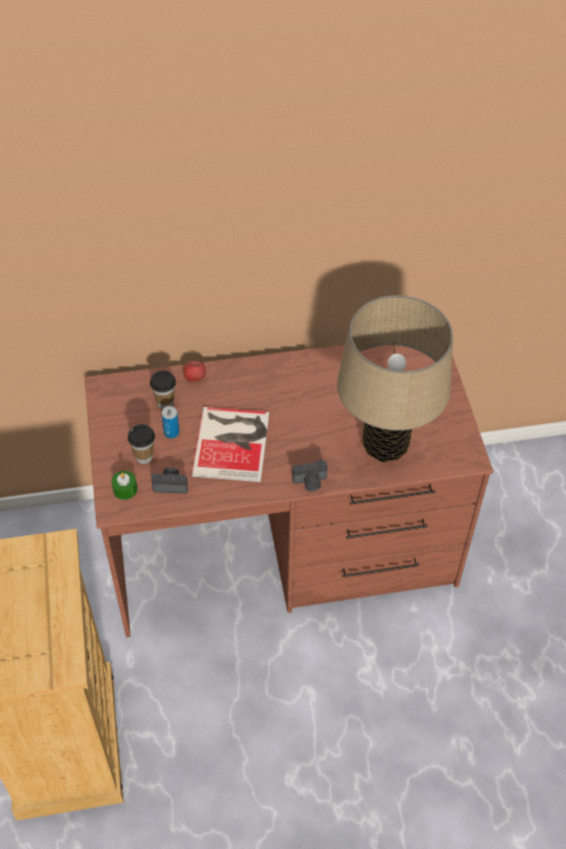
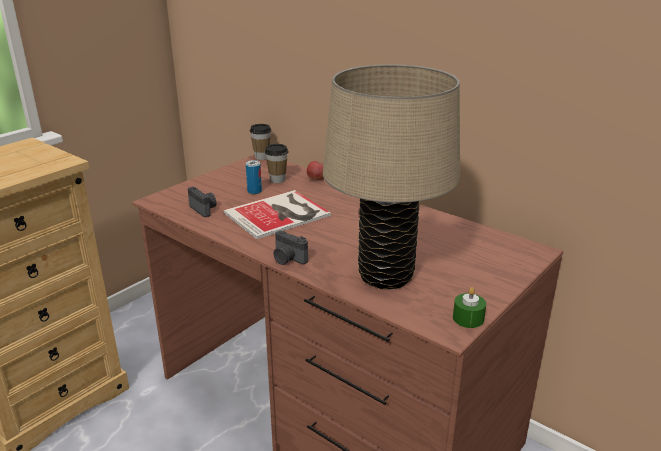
camera: 50 degrees right, 25 degrees down
green candle [111,471,137,500] -> green candle moved to [453,287,486,328]
cup [128,424,155,464] -> cup moved to [250,124,272,160]

